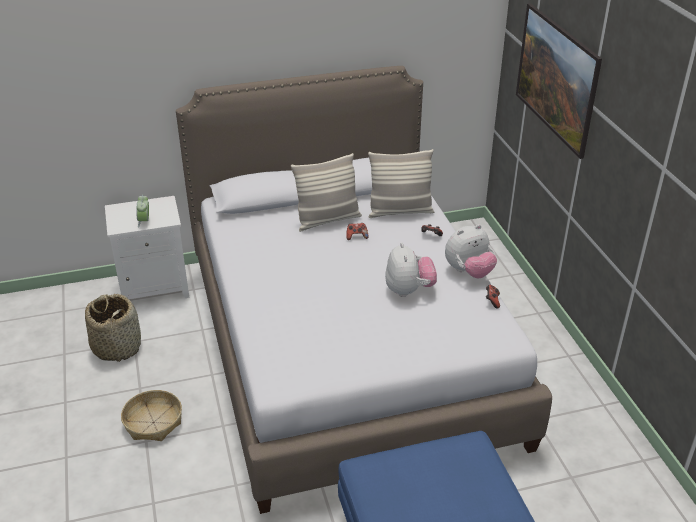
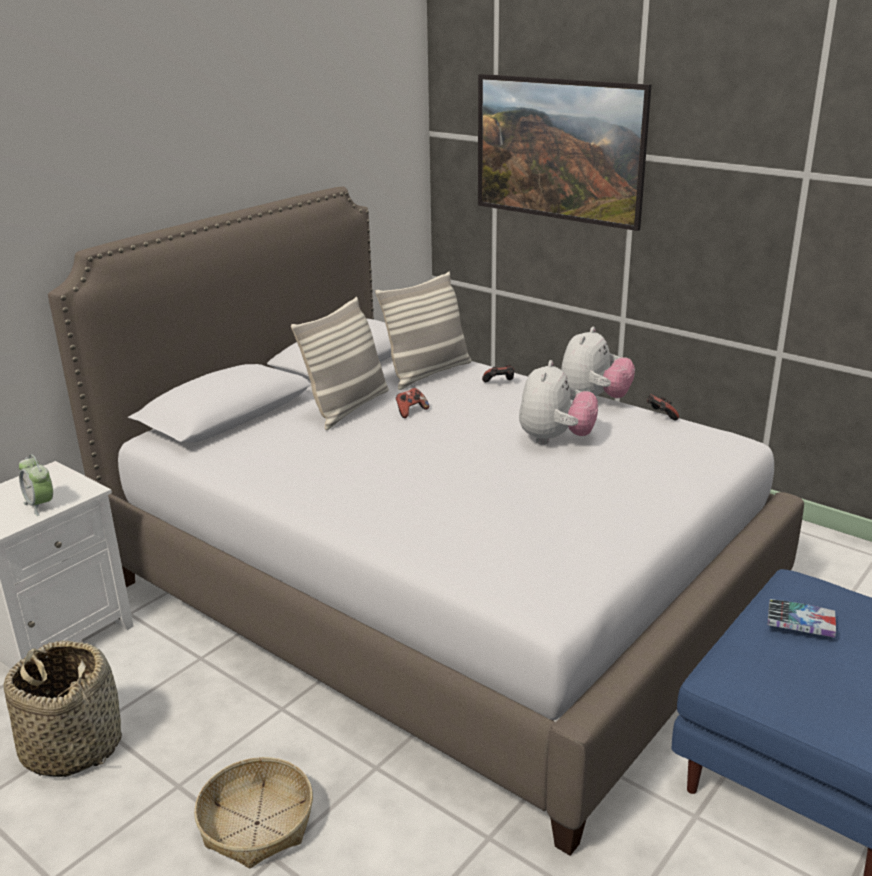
camera: 35 degrees left, 10 degrees down
plush toy [385,243,437,297] -> plush toy turned 60 degrees clockwise [519,360,598,445]
none -> book [768,599,836,638]

